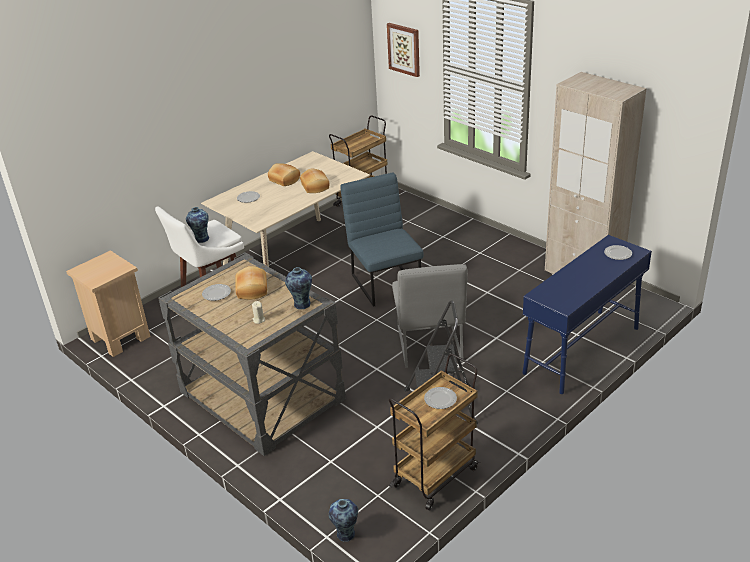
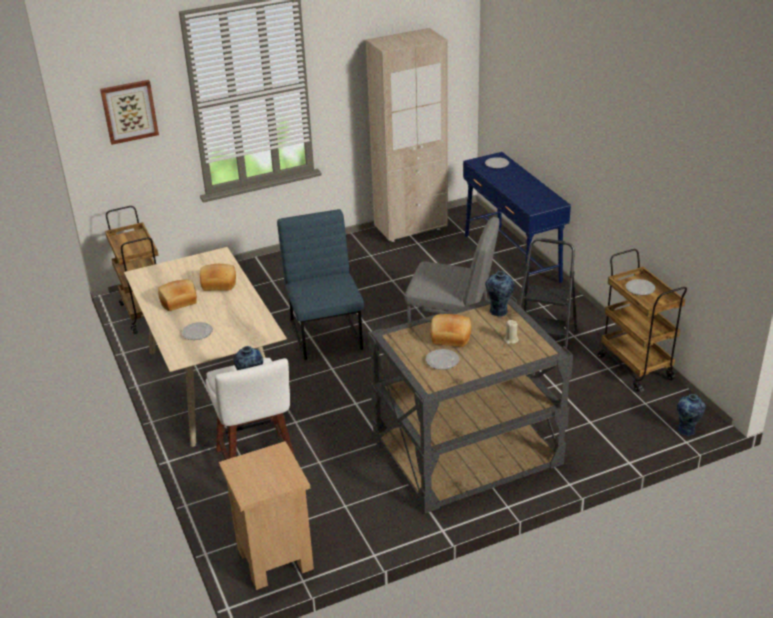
camera: 70 degrees left, 0 degrees up
blue chair [340,173,424,307] -> blue chair turned 75 degrees clockwise [277,209,364,360]

